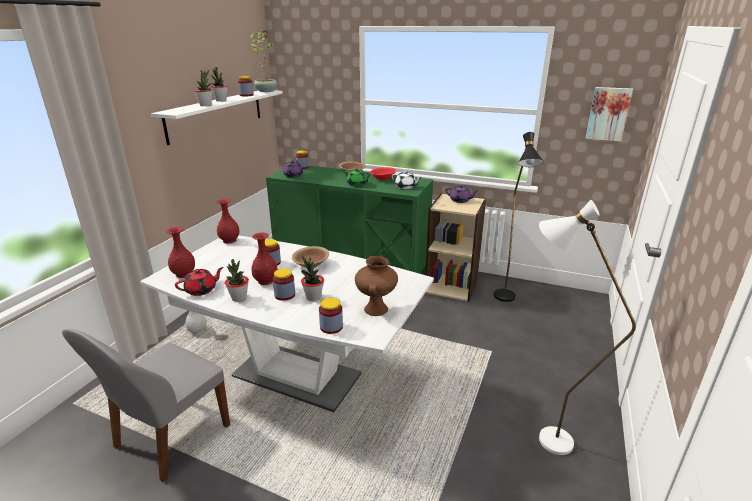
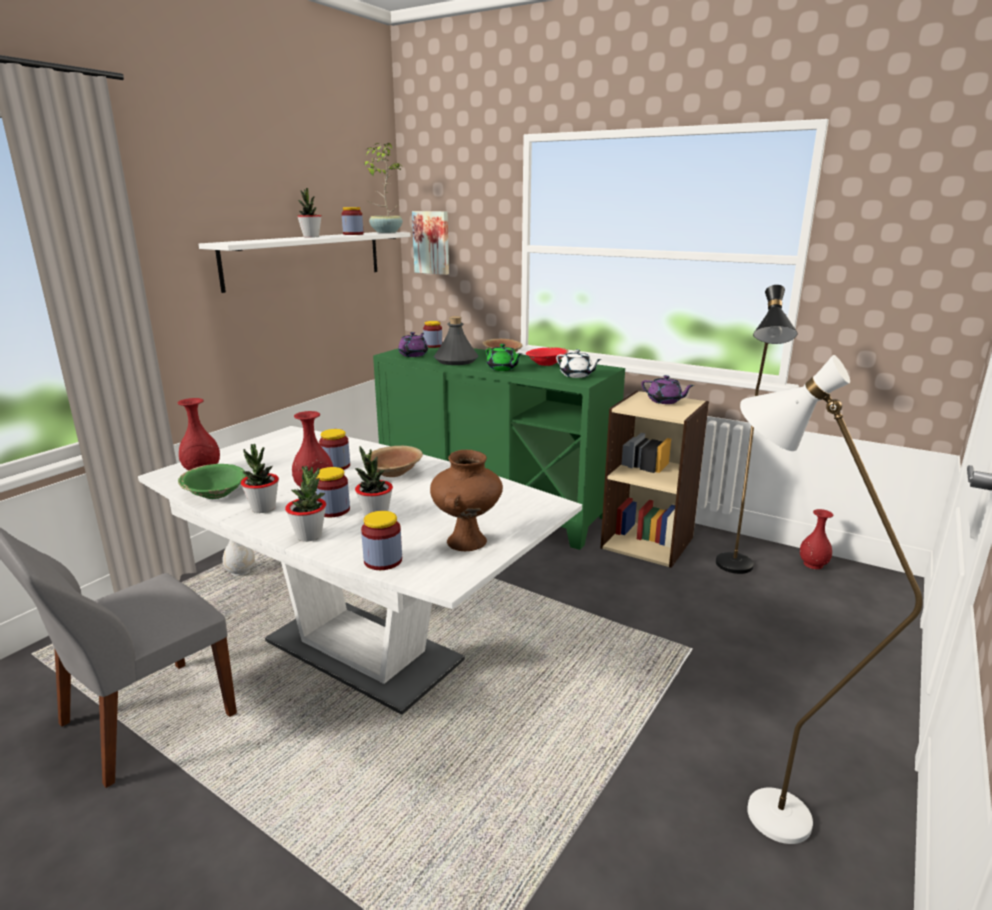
camera: 10 degrees right, 5 degrees down
red teapot [175,267,224,296] -> green bowl [178,464,246,499]
potted plant [194,70,212,106] -> potted plant moved to [285,466,326,542]
red vase [217,199,240,243] -> red vase moved to [800,509,833,569]
picture [586,87,633,142] -> picture moved to [412,211,449,275]
none -> grey bottle [434,316,478,365]

